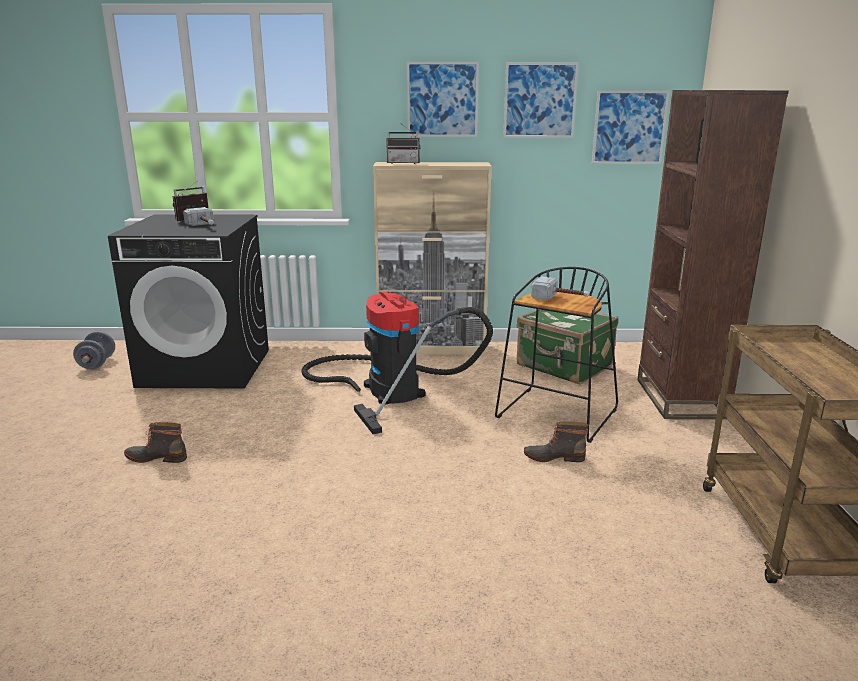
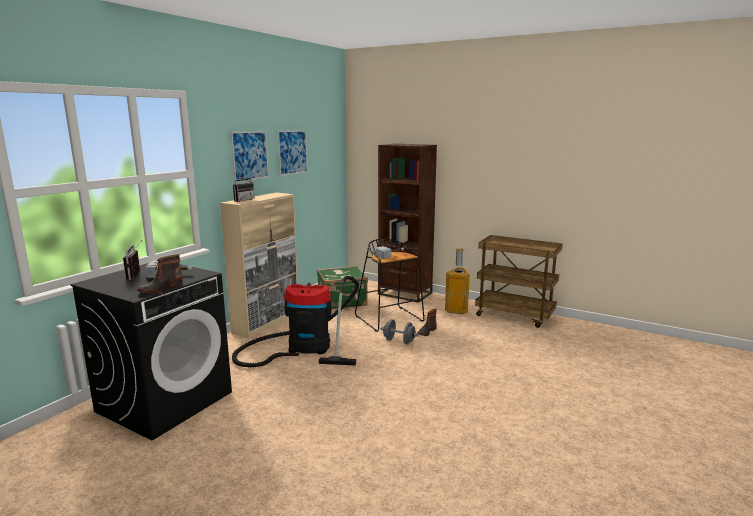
camera: 60 degrees left, 5 degrees down
grey dumbbell [73,331,115,369] -> grey dumbbell moved to [381,319,419,344]
boot [124,422,187,463] -> boot moved to [137,254,183,293]
picture [592,90,670,164] -> none
none -> trash can [445,248,470,314]

